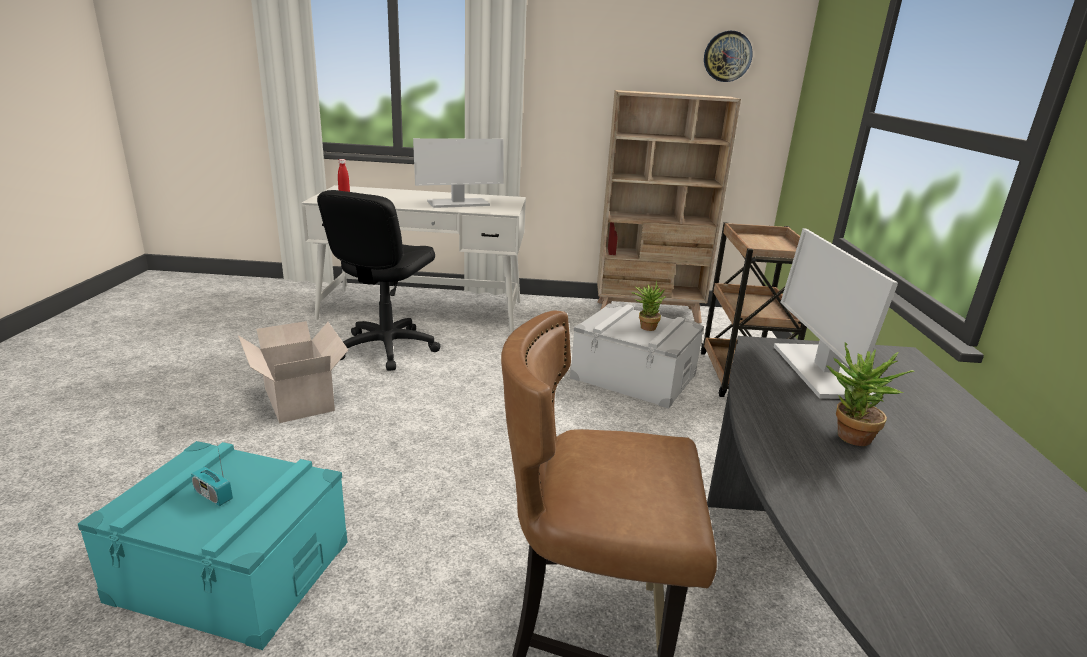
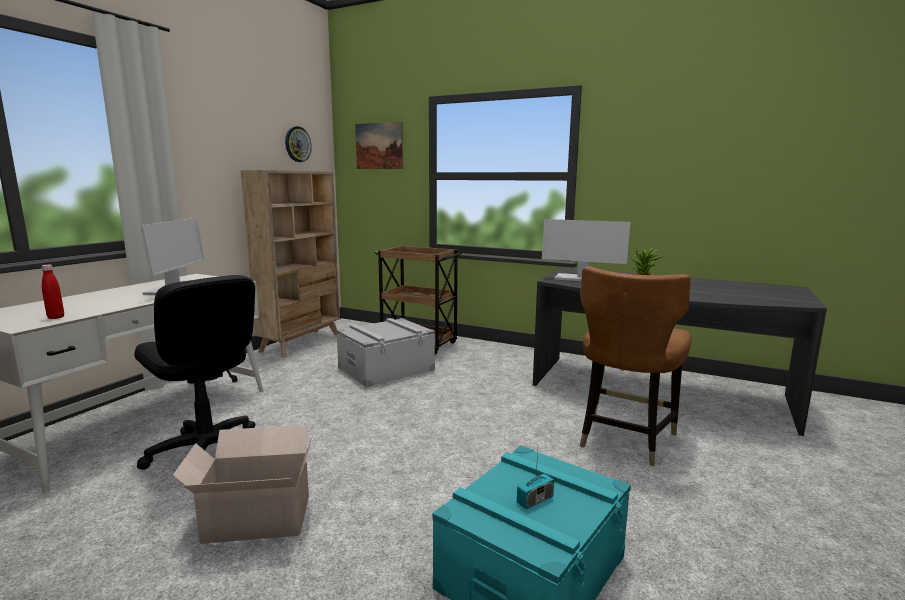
camera: 65 degrees left, 10 degrees down
potted plant [632,281,666,331] -> none
none -> picture [355,122,403,169]

